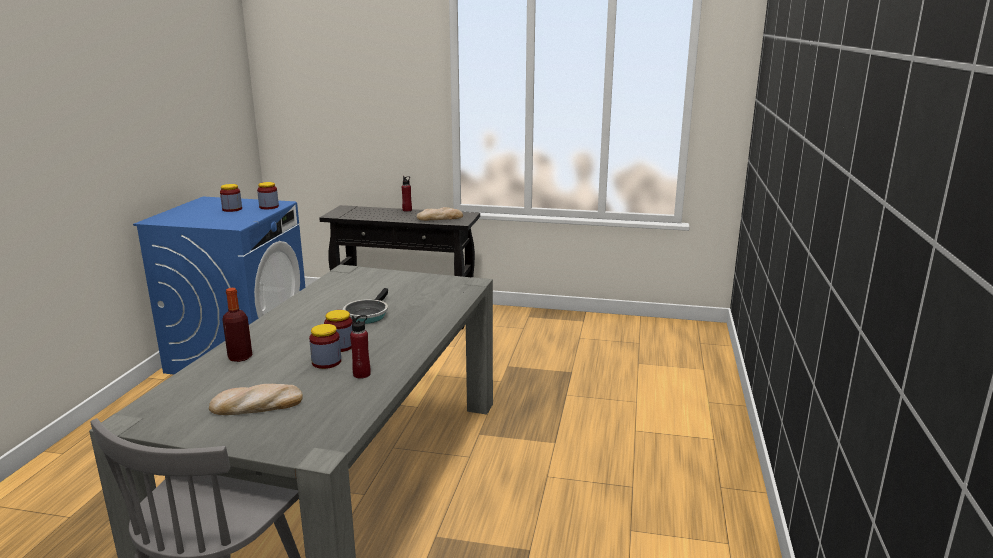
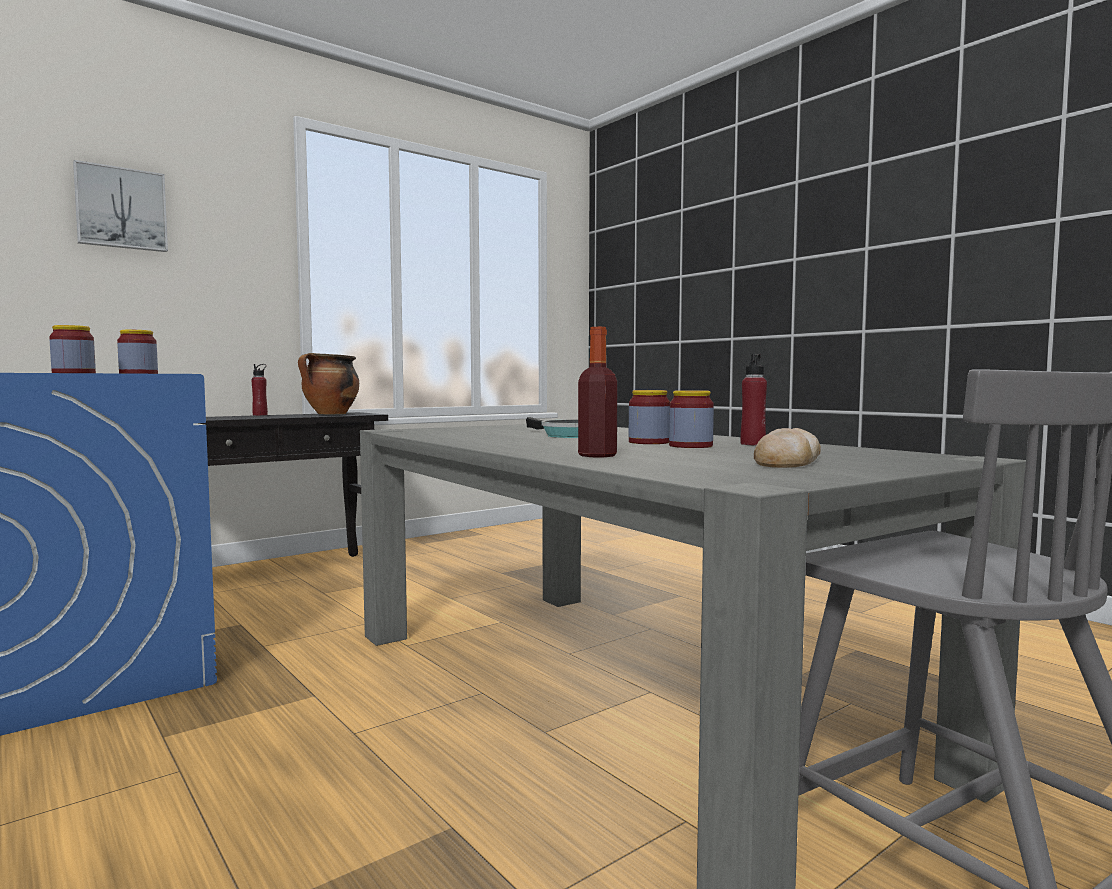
camera: 50 degrees left, 15 degrees down
bread [417,207,463,221] -> cooking pot [298,353,359,415]
none -> picture [73,160,168,252]

